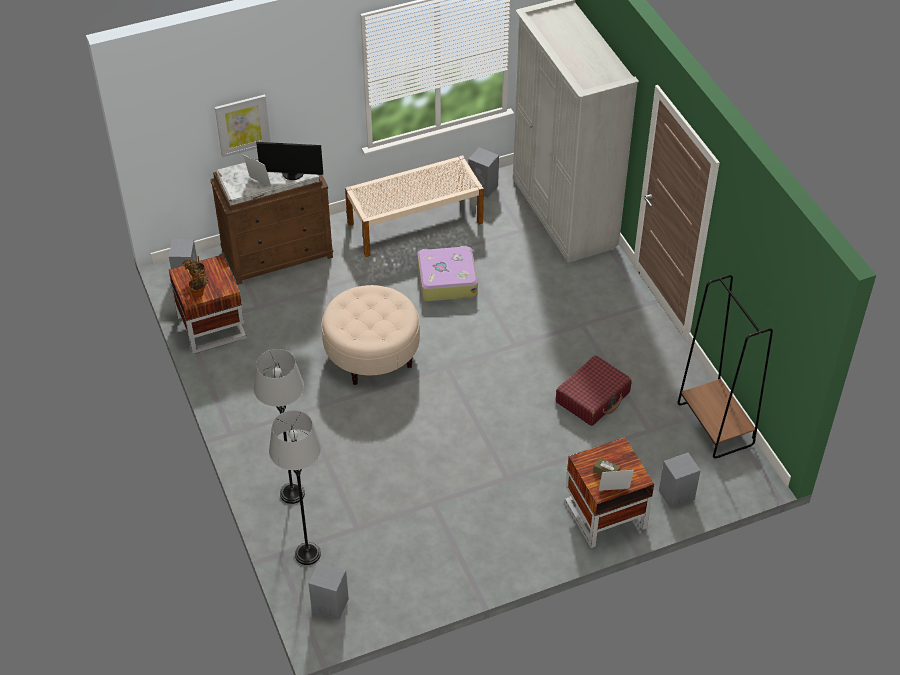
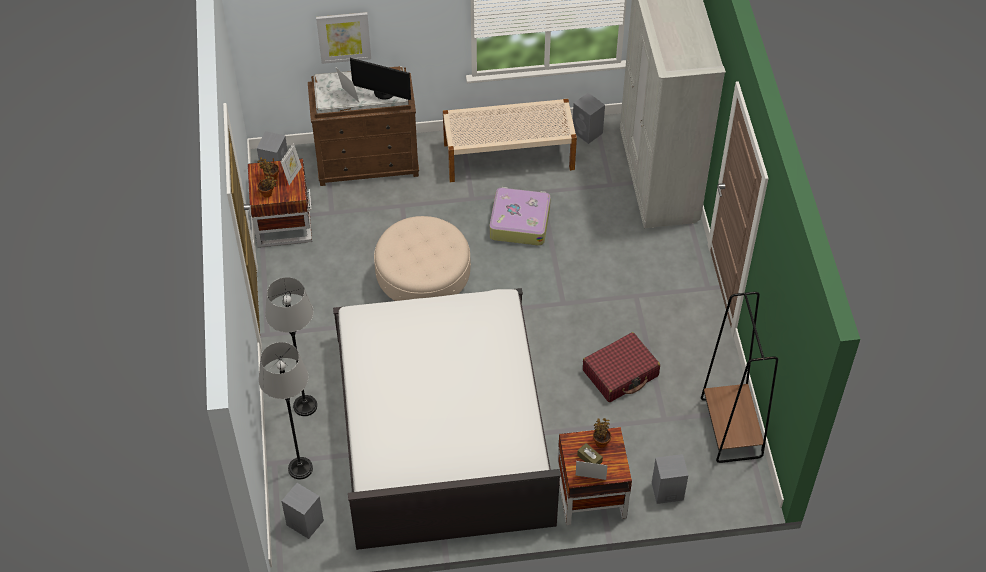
camera: 15 degrees right, 5 degrees up
none -> picture frame [281,143,302,185]
none -> white bed [333,288,561,550]
none -> potted plant [593,418,611,448]

